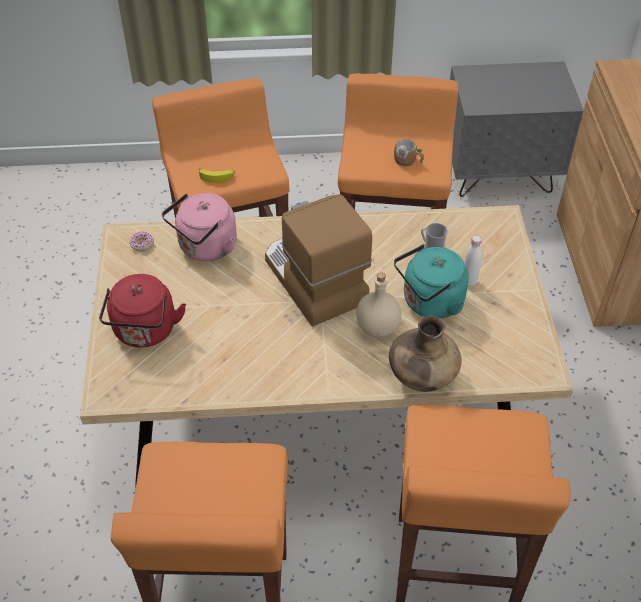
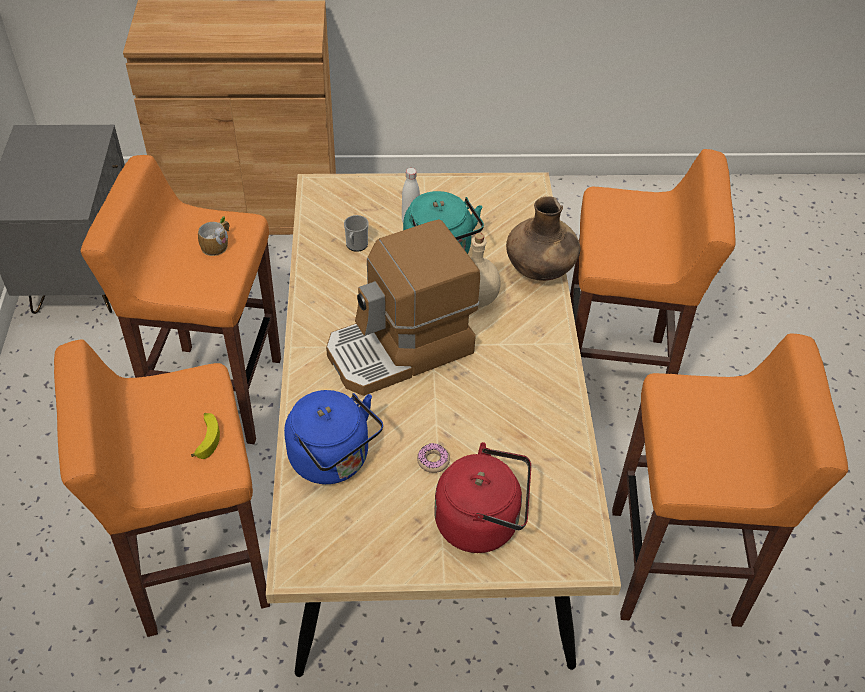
camera: 90 degrees left, 0 degrees up
donut [130,232,154,252] -> donut moved to [417,443,450,473]
pink kettle [162,193,237,261] -> blue kettle [284,390,383,484]

